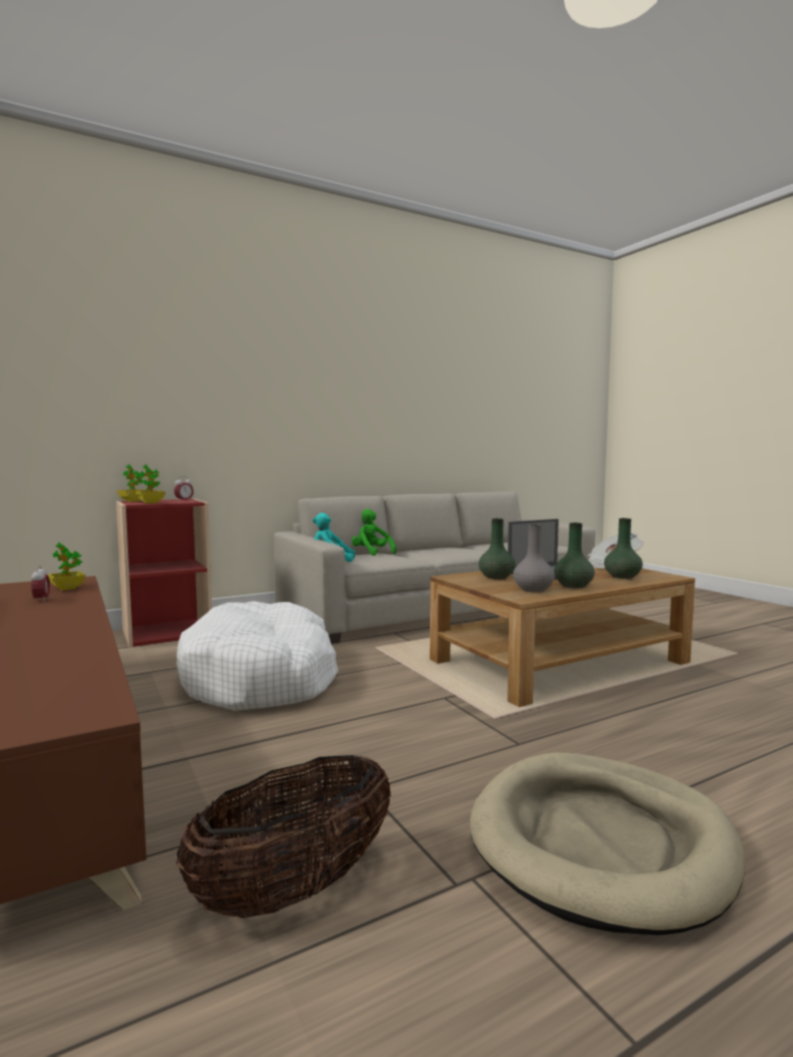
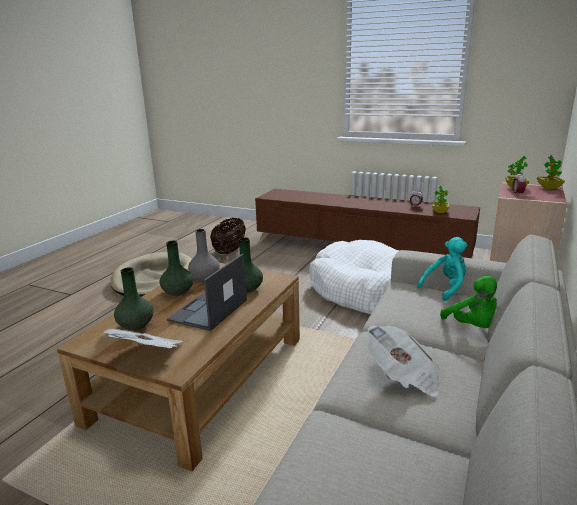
camera: 145 degrees right, 15 degrees up
green plush toy [352,509,397,556] -> green plush toy turned 60 degrees clockwise [440,276,497,328]
none -> newspaper [368,325,439,397]

